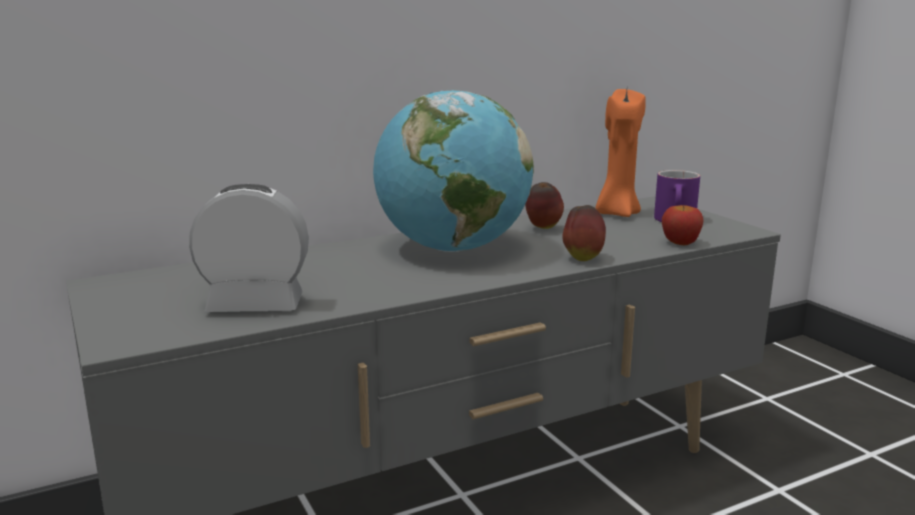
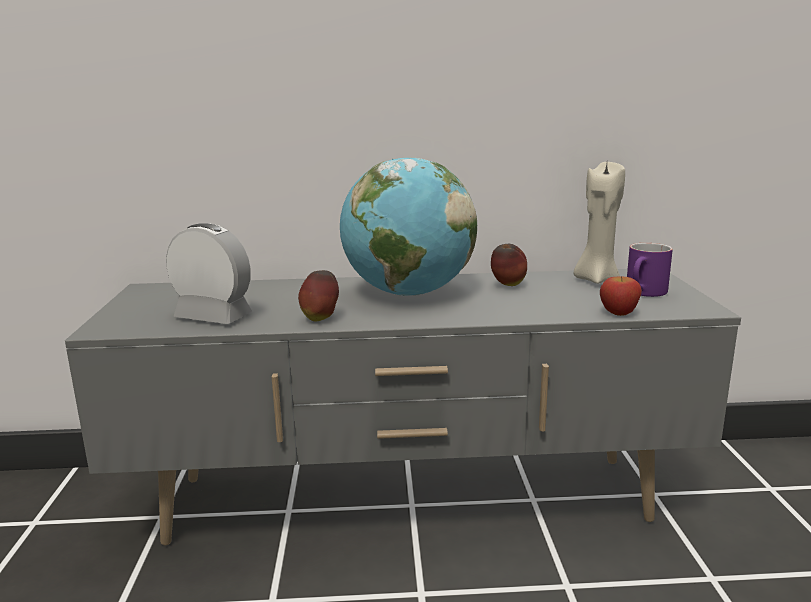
camera: 25 degrees right, 0 degrees up
apple [562,205,606,261] -> apple moved to [298,270,339,321]
orange candle [595,89,646,217] -> beige candle [574,162,625,284]

